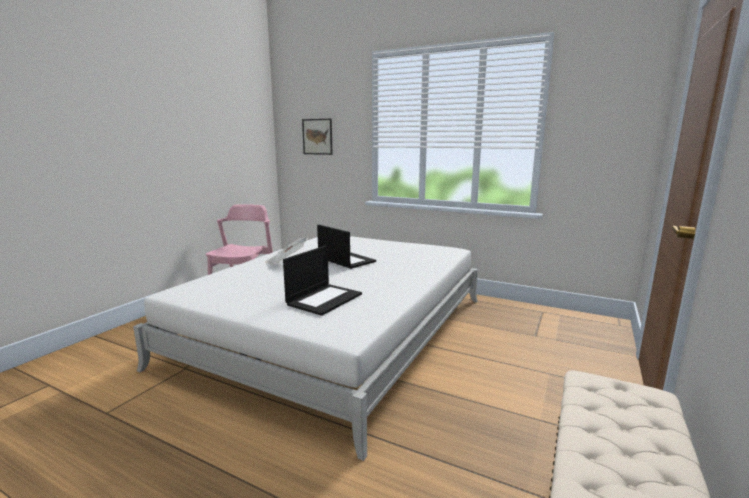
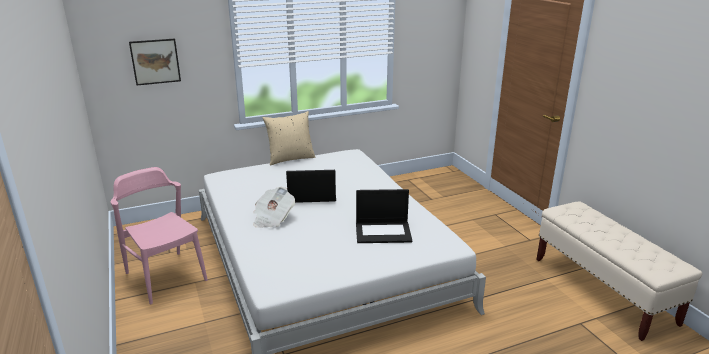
camera: 50 degrees left, 10 degrees up
laptop [283,245,362,316] -> laptop turned 105 degrees clockwise [356,189,412,243]
none -> beige pillow [262,111,316,166]

